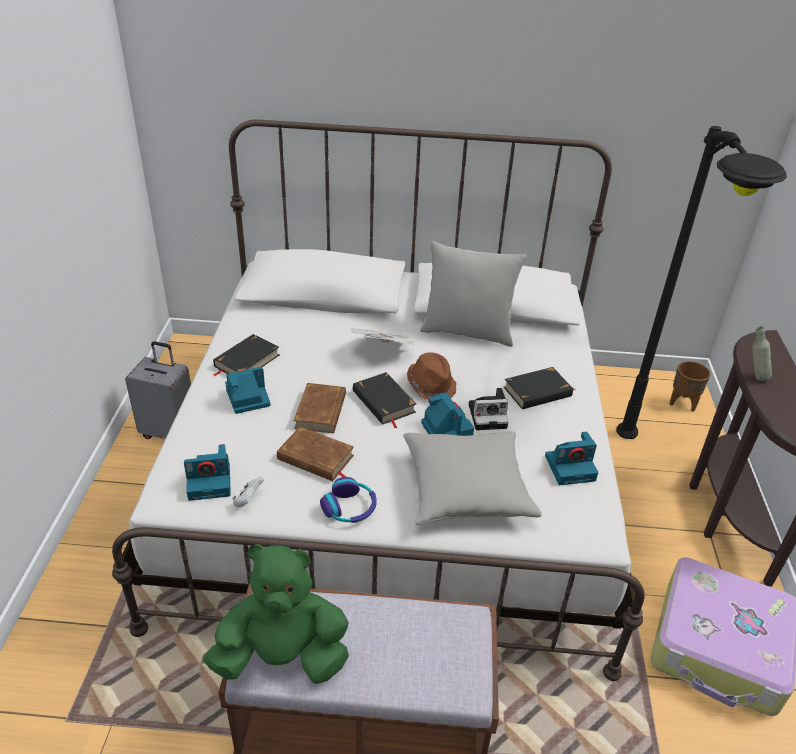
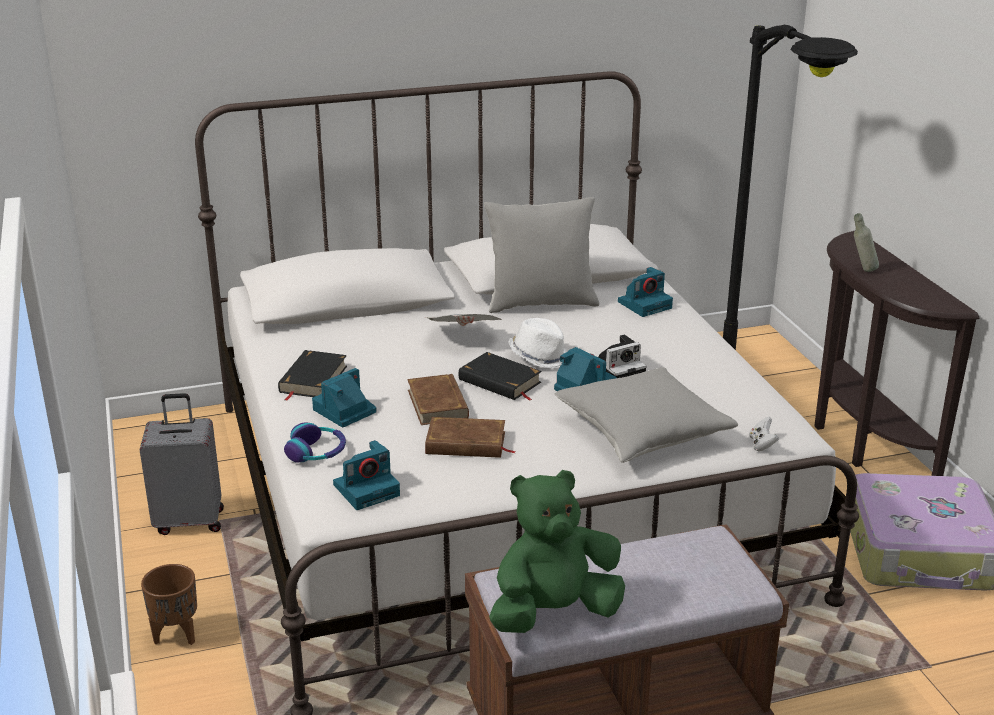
camera: 20 degrees left, 10 degrees down
white game controller [232,477,264,507] -> white game controller moved to [750,417,779,451]
headphones [320,477,377,523] -> headphones moved to [284,422,346,463]
brown hat [407,352,457,400] -> white hat [509,318,567,369]
black book [504,367,575,409] -> none
camera [545,432,598,485] -> camera moved to [618,267,673,317]
brown planter [669,361,711,411] -> brown planter moved to [141,564,197,645]

